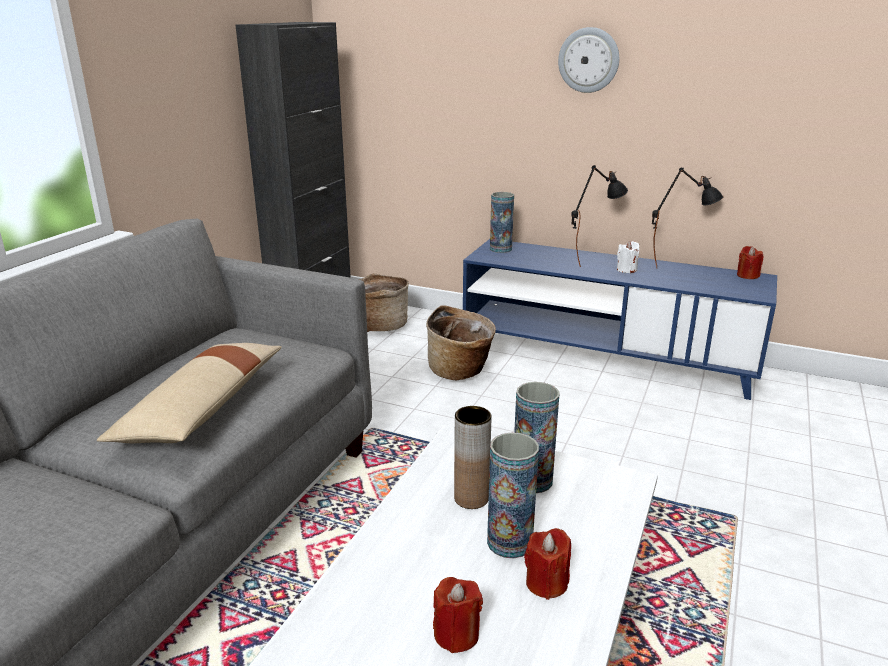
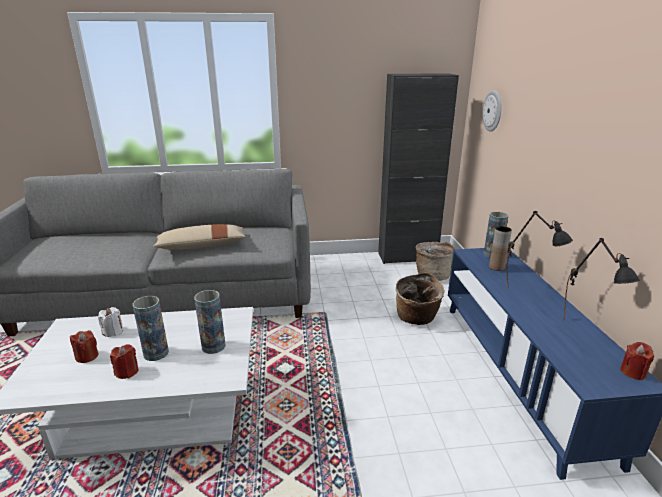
camera: 60 degrees right, 0 degrees up
brown vase [454,406,492,509] -> brown vase moved to [489,226,512,271]
wall clock [558,27,619,93] -> wall clock moved to [483,90,501,132]
white candle [617,241,639,273] -> white candle moved to [98,307,123,337]

